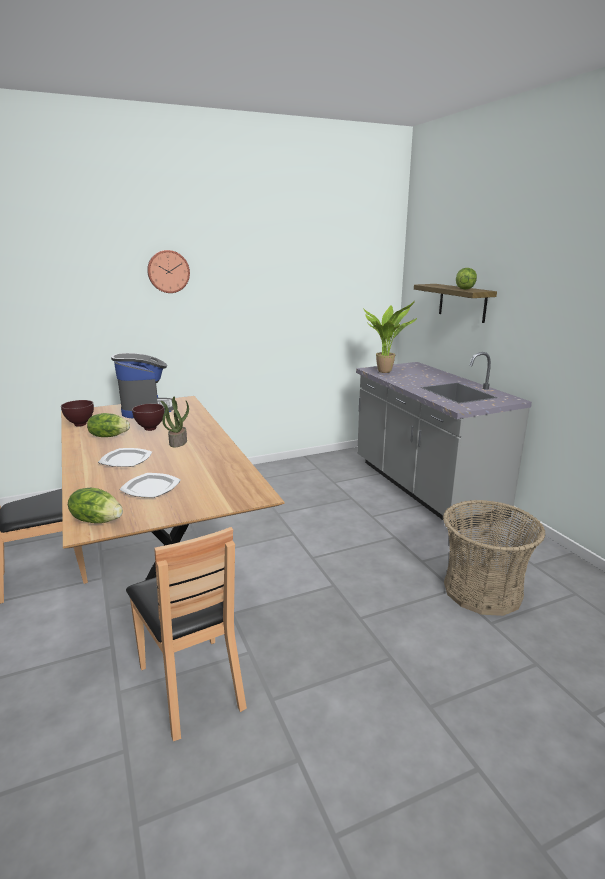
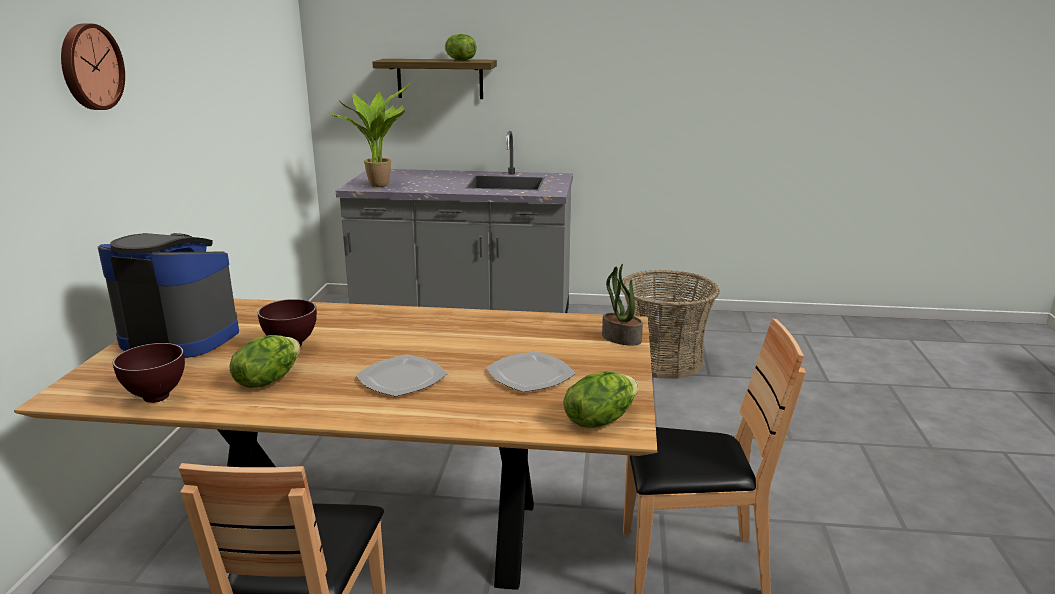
camera: 60 degrees left, 0 degrees up
potted plant [161,397,189,447] -> potted plant moved to [602,263,643,346]

